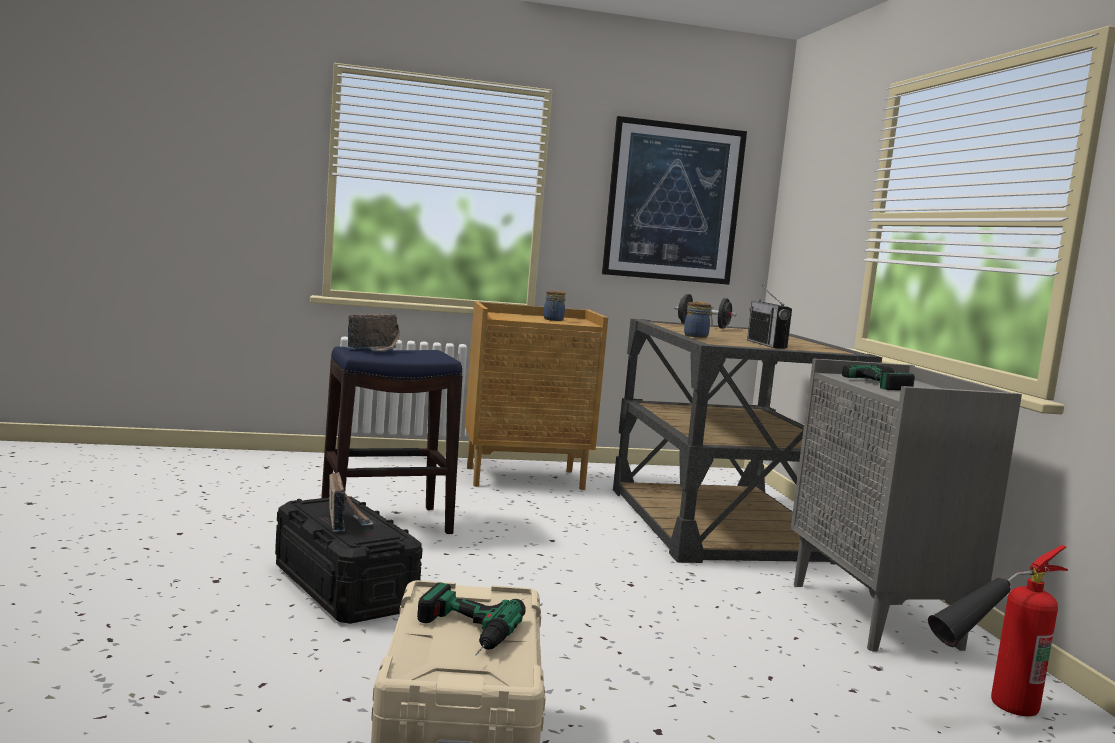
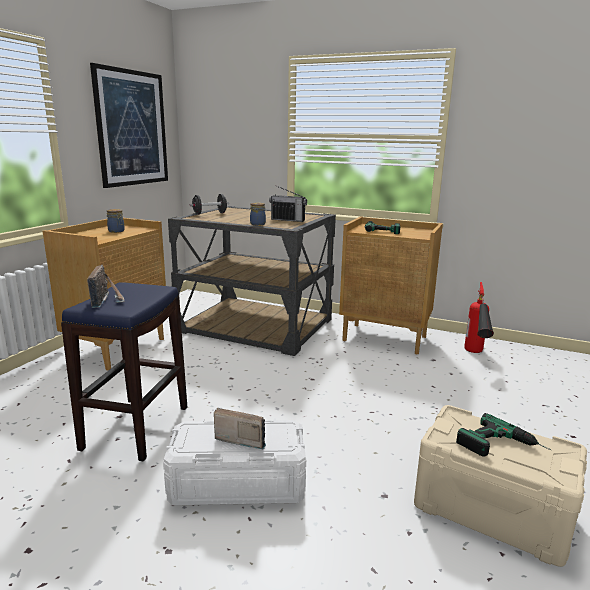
camera: 55 degrees left, 10 degrees up
black storage box [275,496,423,624] -> white storage box [163,418,306,506]
grey cabinet [791,358,1022,651] -> brown cabinet [339,216,443,354]

